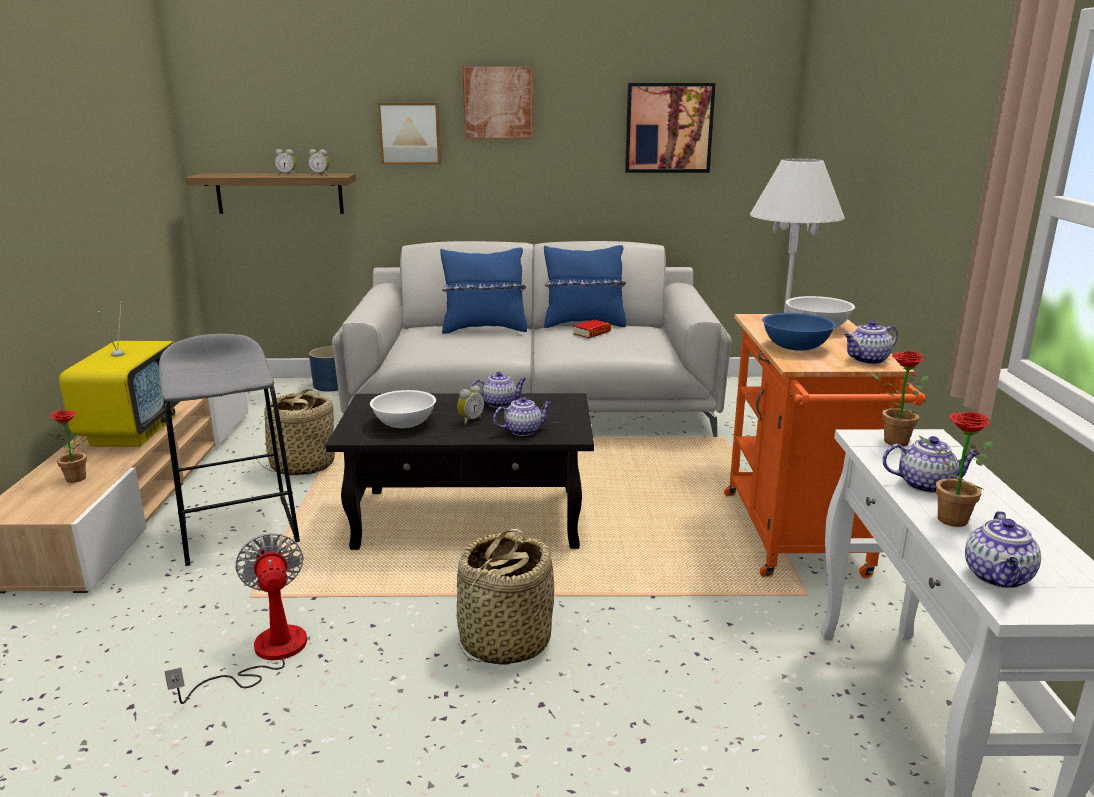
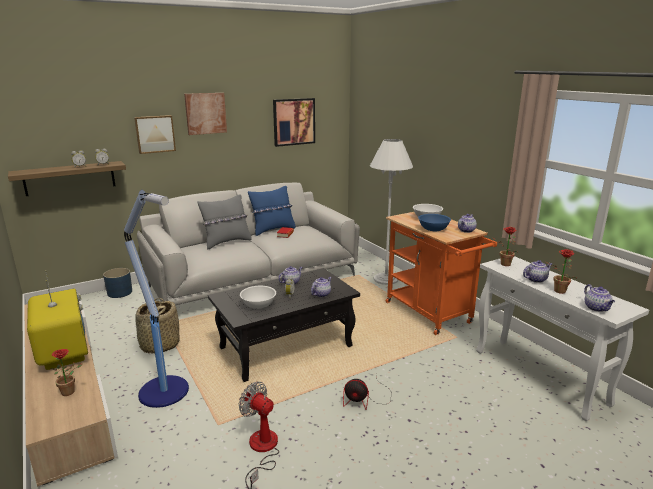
camera: 30 degrees left, 0 degrees up
grey stool [159,334,300,566] -> floor lamp [124,190,189,408]
blue pillow [440,247,527,334] -> grey pillow [197,194,251,250]
basket [456,529,554,665] -> fan [343,374,392,410]

